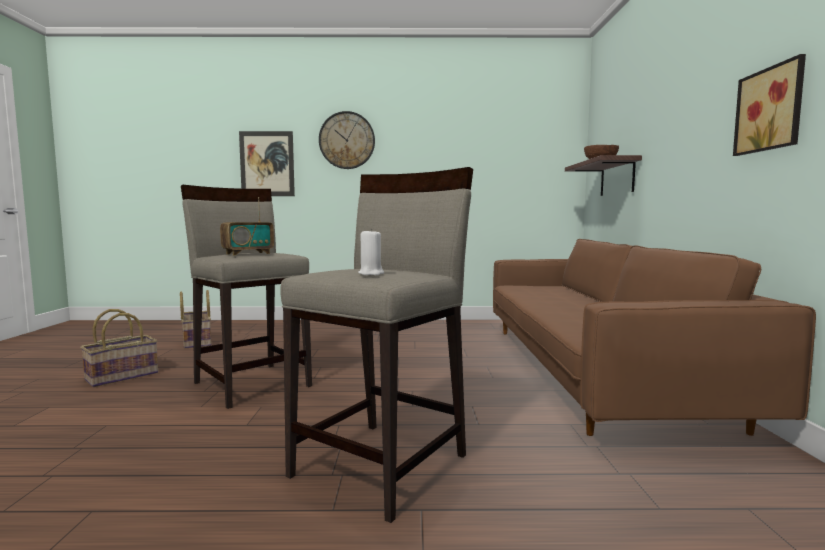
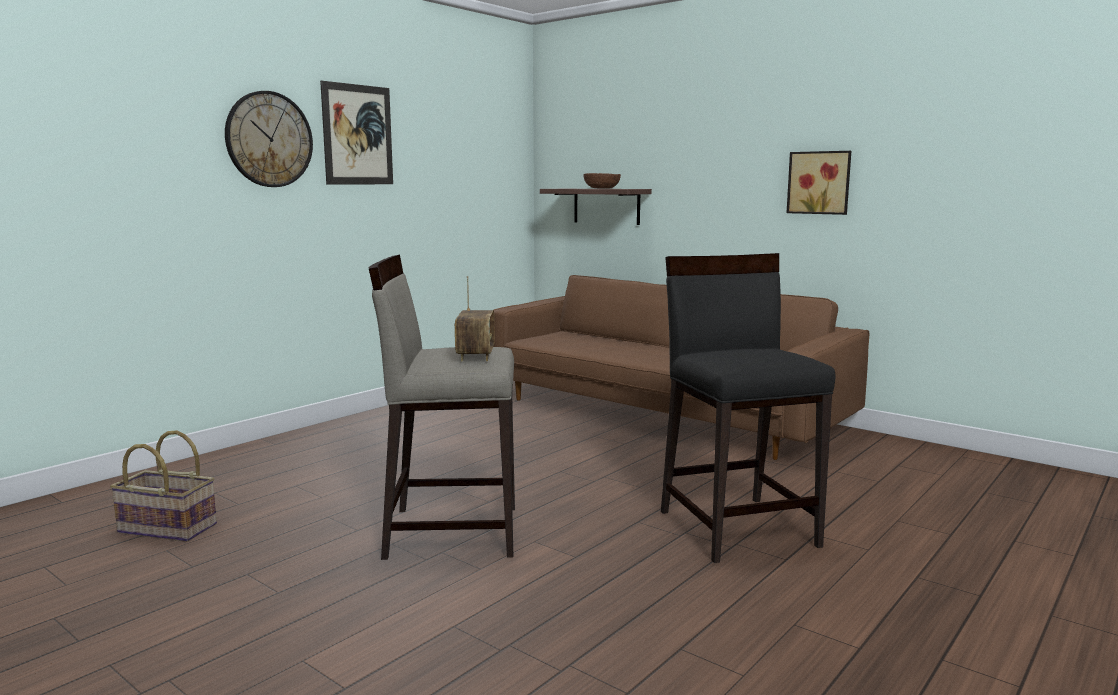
camera: 50 degrees left, 5 degrees up
basket [81,309,158,387] -> none
picture [239,131,295,196] -> picture moved to [320,81,393,184]
beige stool [280,167,473,523] -> black stool [661,253,835,563]
white candle [358,229,384,275] -> none

